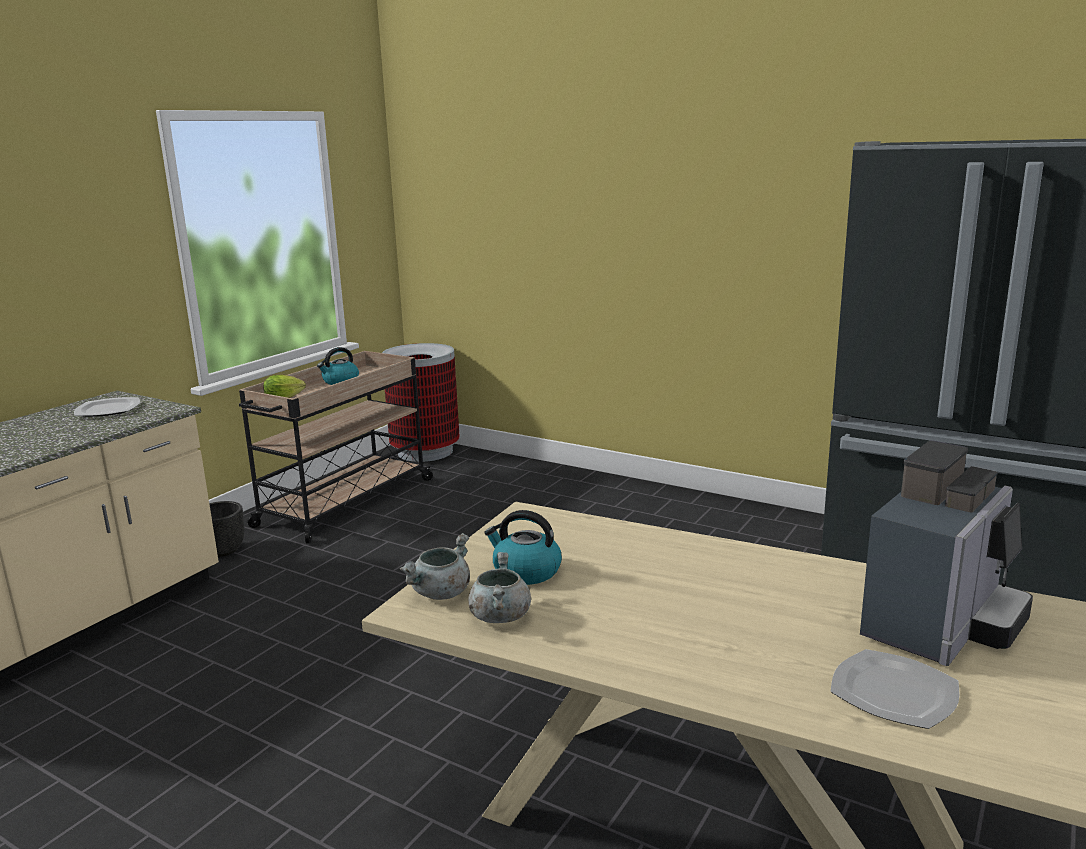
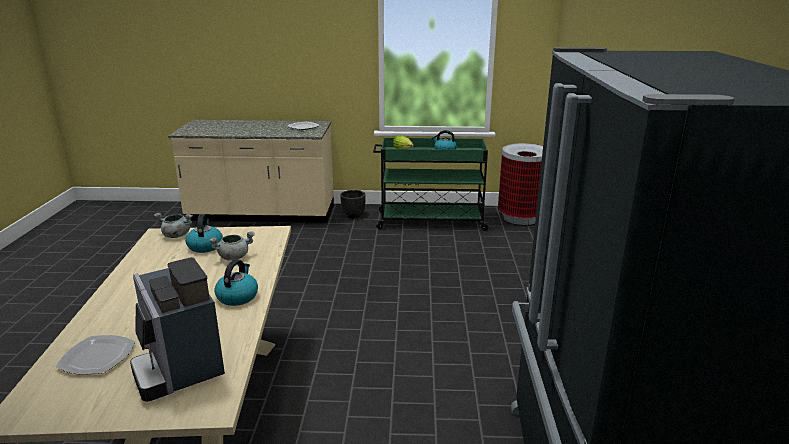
camera: 60 degrees right, 5 degrees up
beige cart [239,351,434,544] -> green cart [373,138,490,231]
grey cooking pot [468,552,531,623] -> grey cooking pot moved to [209,232,255,261]
coffee machine [860,440,1033,666] -> coffee machine turned 45 degrees clockwise [130,257,225,402]
none -> kettle [214,259,258,306]

